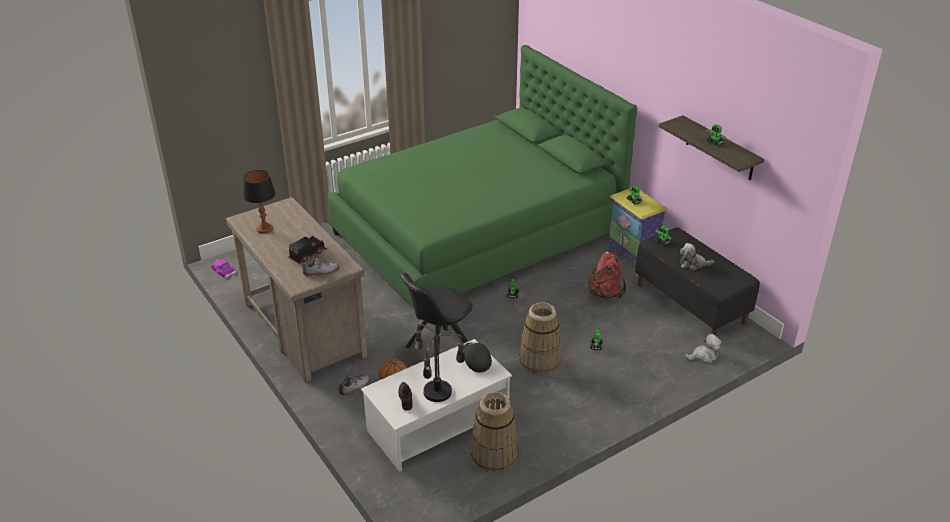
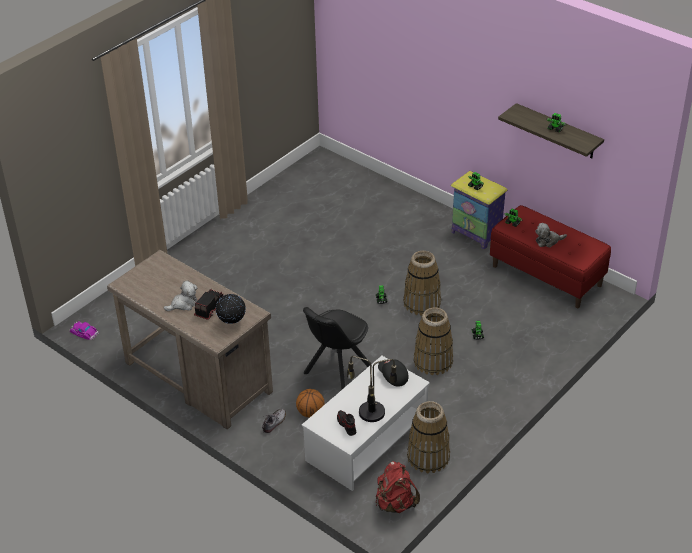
camera: 15 degrees left, 5 degrees up
table lamp [243,170,276,234] -> none
shoe [302,258,339,276] -> globe [216,294,246,324]
green bed [327,45,637,320] -> none
red backpack [587,252,626,298] -> red backpack moved to [376,461,420,513]
black bench [635,227,760,336] -> red bench [490,205,611,308]
plush toy [685,334,721,363] -> plush toy moved to [164,280,198,311]
none -> basket [403,251,441,316]

